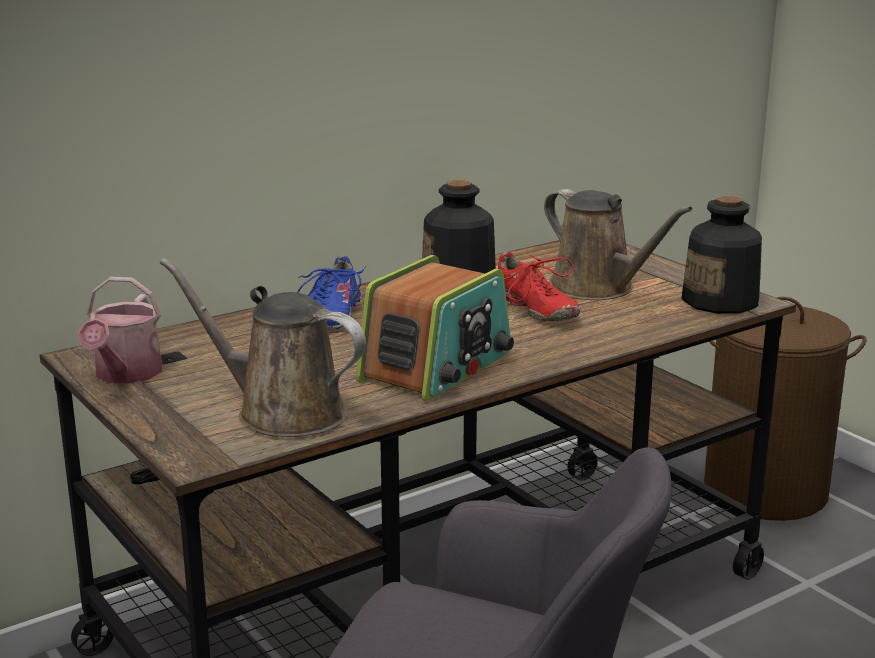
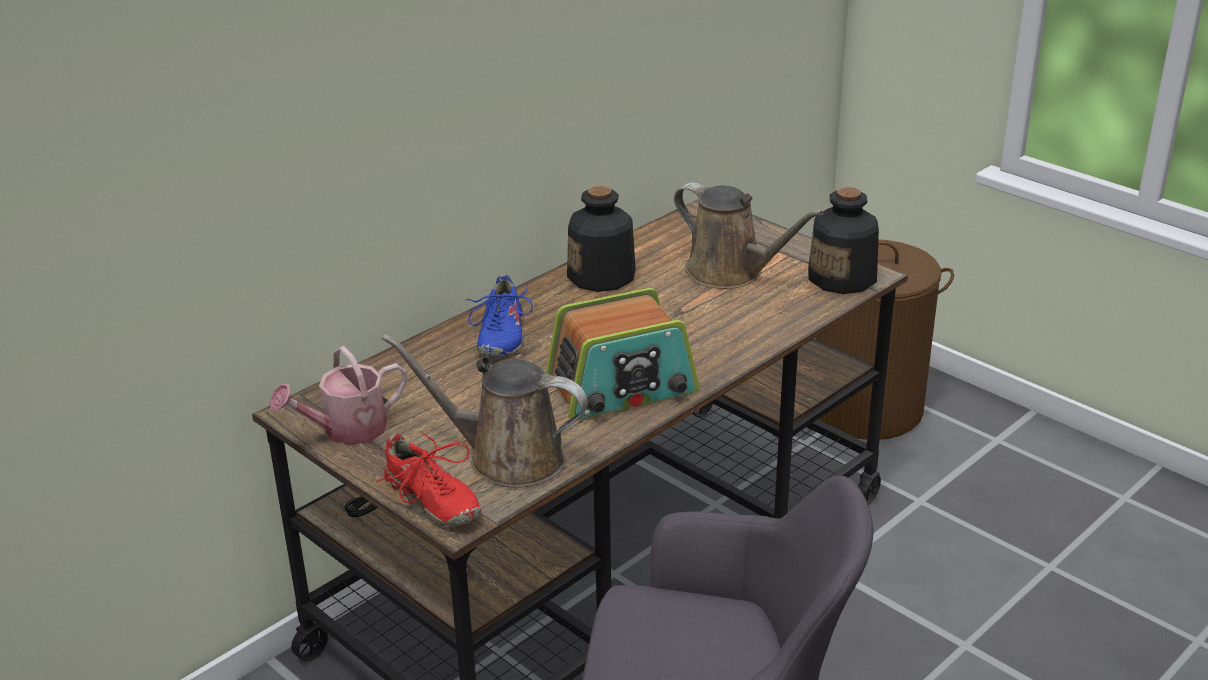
camera: 10 degrees left, 10 degrees up
watering can [77,277,162,384] -> watering can turned 60 degrees clockwise [269,346,407,445]
radio [356,255,514,402] -> radio turned 45 degrees clockwise [545,288,699,420]
red shoe [498,252,580,322] -> red shoe moved to [376,431,481,526]

